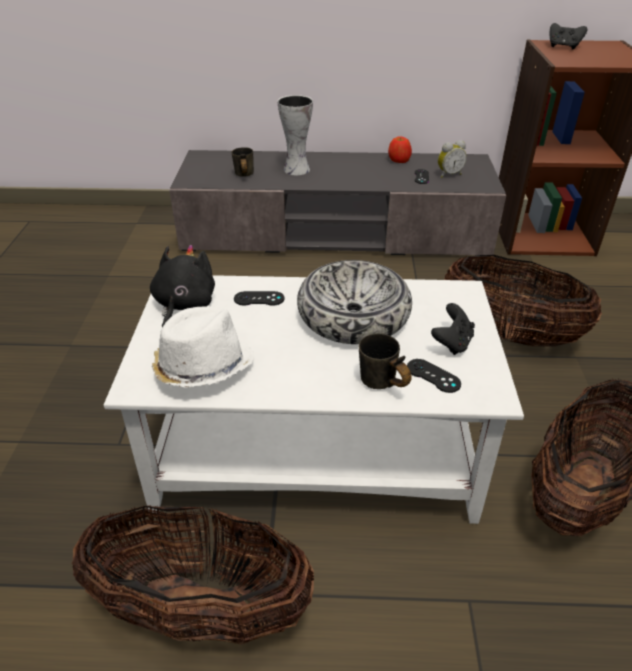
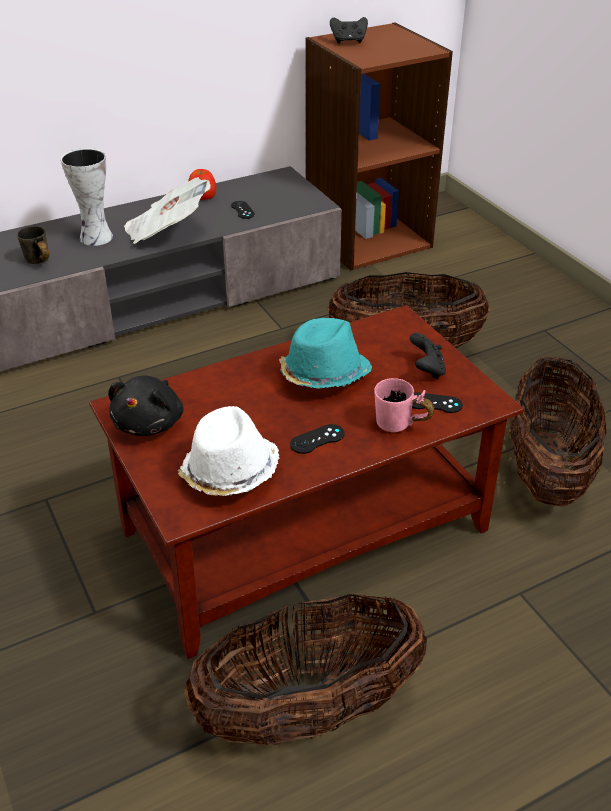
camera: 30 degrees left, 0 degrees up
white coffee table [104,275,524,524] -> brown coffee table [89,305,524,659]
black plush toy [150,245,215,327] -> black plush toy turned 150 degrees counterclockwise [108,375,184,436]
black game controller [234,291,284,306] -> black game controller moved to [290,424,345,454]
bowl [297,260,412,344] -> turquoise hat [279,318,372,389]
grey mug [359,333,412,389] -> pink mug [374,378,434,432]
alarm clock [438,140,467,178] -> none
none -> newspaper [124,177,211,244]

